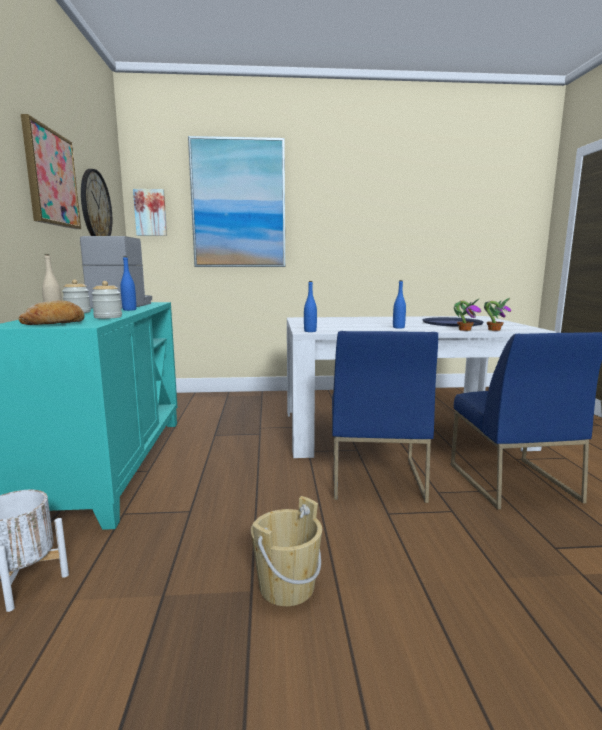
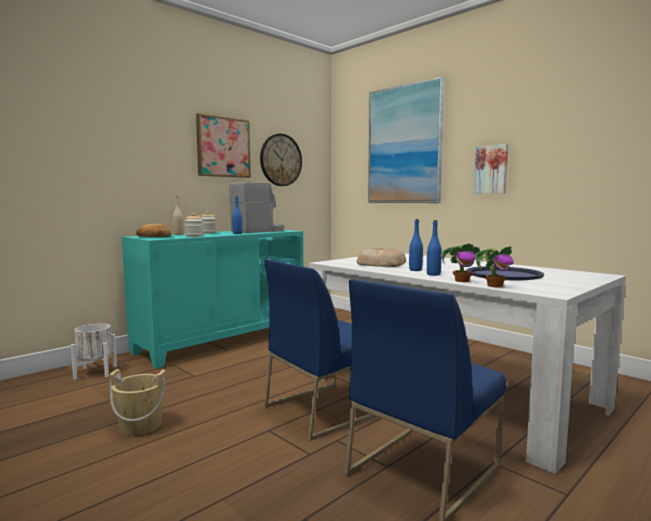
camera: 50 degrees right, 5 degrees down
picture [133,189,167,236] -> picture moved to [474,144,508,194]
blue bottle [304,281,317,332] -> blue bottle moved to [427,220,442,276]
none -> bread [357,248,406,267]

